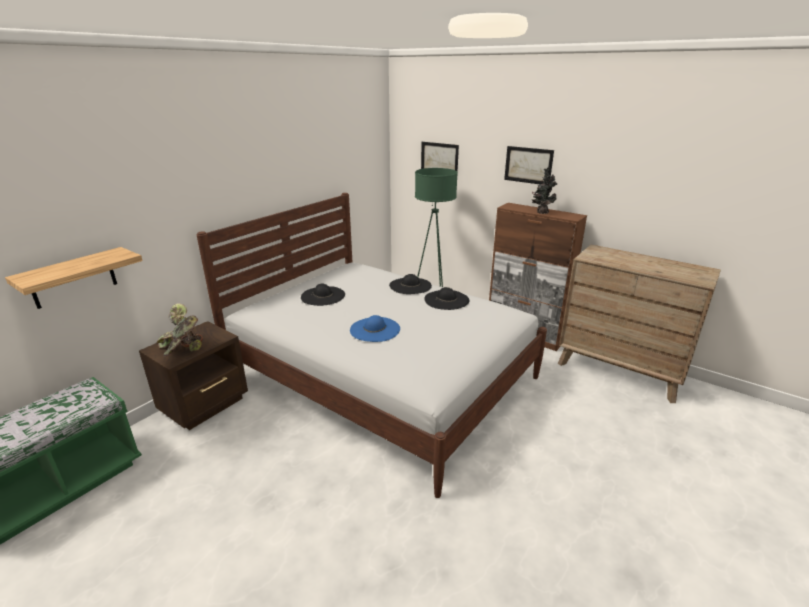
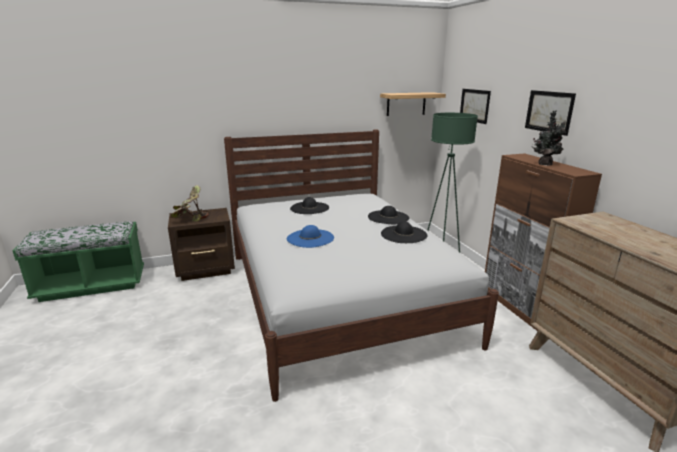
camera: 35 degrees right, 5 degrees down
shelf [5,247,143,309] -> shelf moved to [380,92,446,116]

